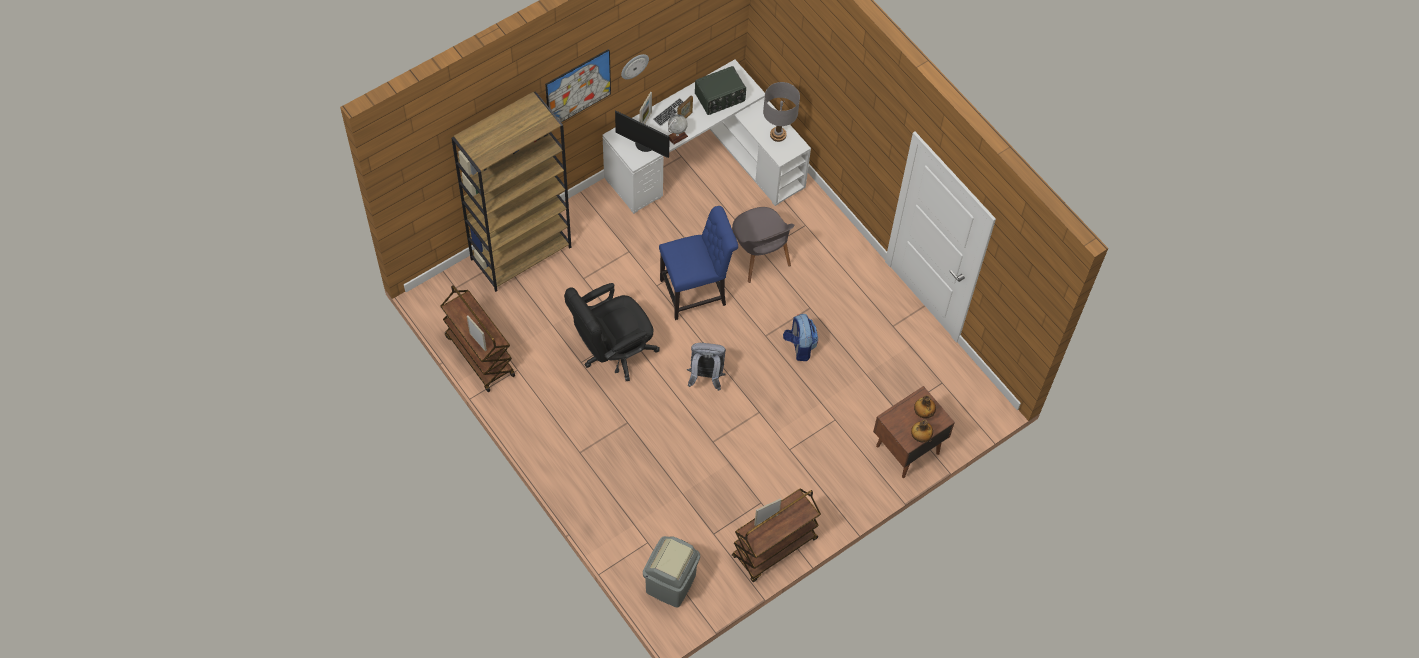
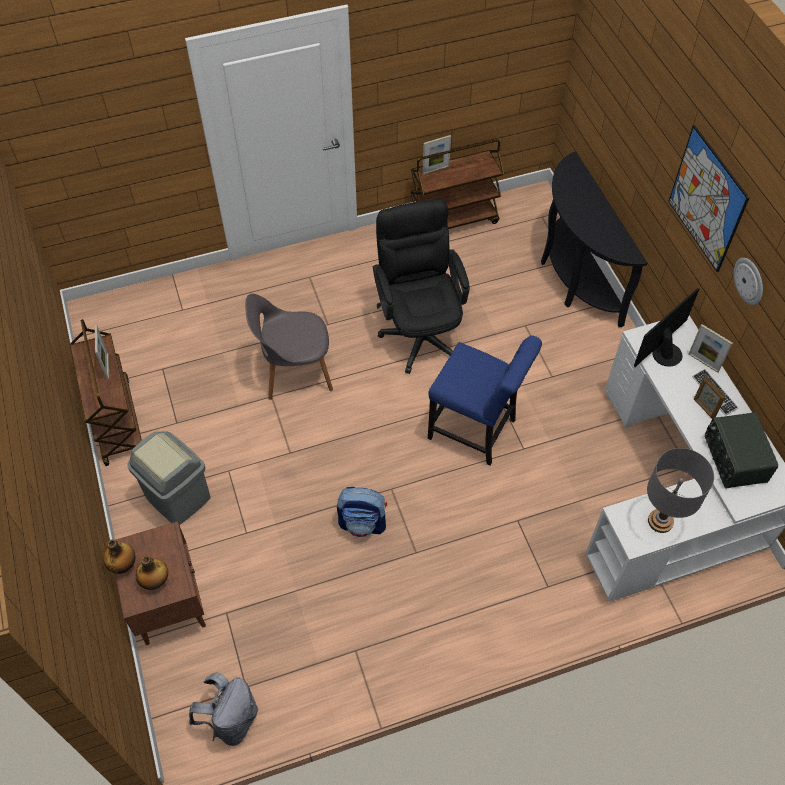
camera: 110 degrees right, 5 degrees down
brown bookcase [451,91,571,292] -> black console table [541,151,647,327]
grey trash can [643,536,700,608] -> grey trash can moved to [127,431,211,525]
blue chair [659,206,738,320] -> blue chair turned 60 degrees counterclockwise [428,335,542,466]
globe [668,114,688,145] -> none
grey backpack [687,342,726,391] -> grey backpack moved to [189,673,258,746]
grey chair [732,207,794,283] -> grey chair moved to [245,294,333,400]

